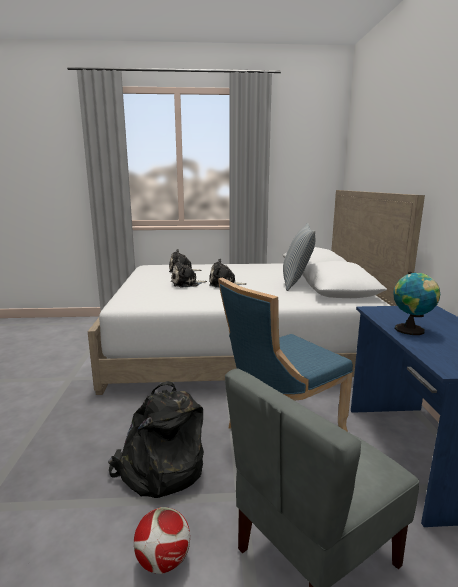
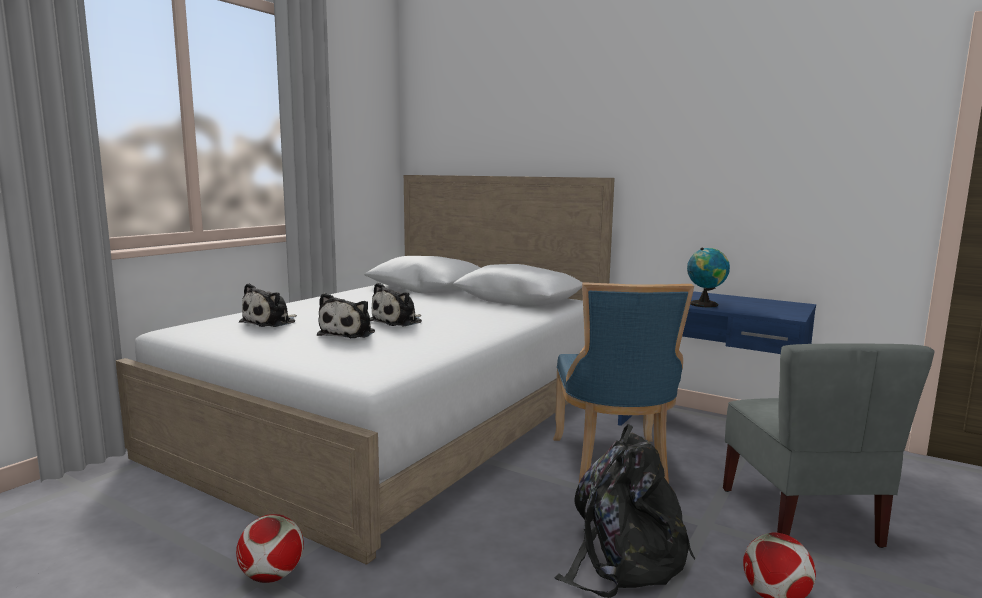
camera: 55 degrees left, 5 degrees down
pillow [283,223,315,291] -> none
none -> football [236,514,304,583]

